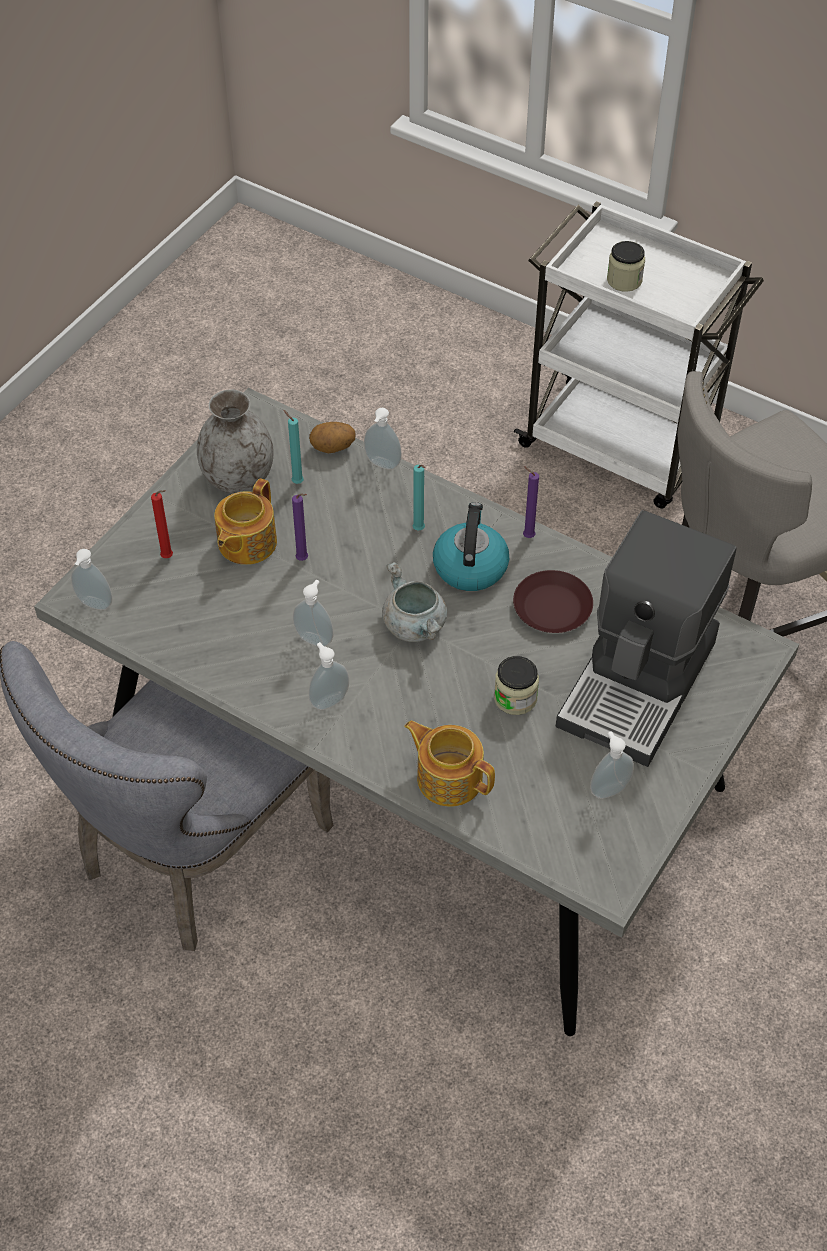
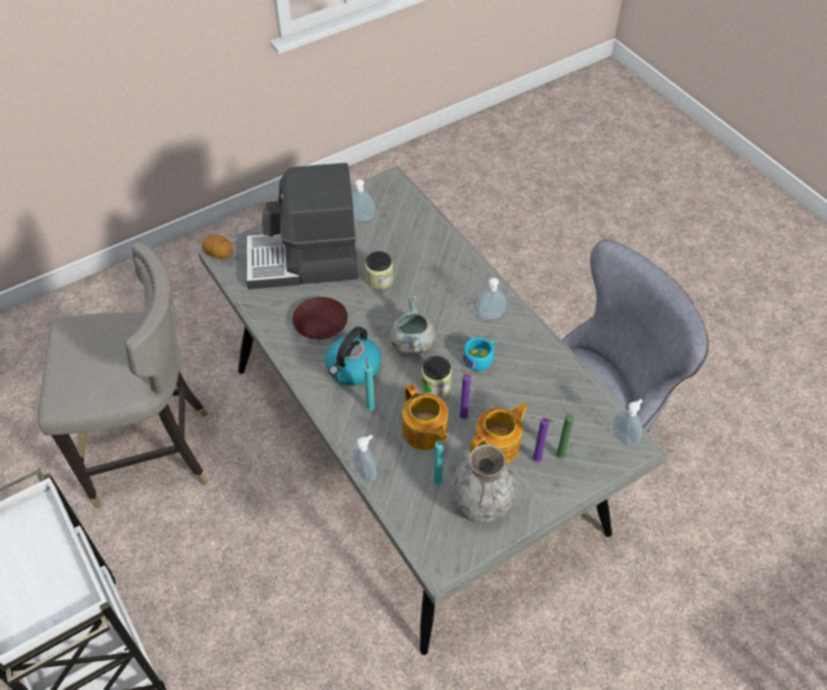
camera: 155 degrees left, 0 degrees up
red candle [151,490,173,558] -> green candle [556,409,574,459]
soap dispenser [293,580,334,646] -> turquoise cup [462,337,497,371]
potato [309,422,355,453] -> potato moved to [202,235,233,259]
teapot [404,721,495,807] -> teapot moved to [402,384,448,450]
purple candle [523,466,539,538] -> purple candle moved to [532,418,553,462]
coffee machine [556,510,737,767] -> coffee machine turned 150 degrees counterclockwise [246,163,358,289]
jar [607,241,645,292] -> jar moved to [421,356,452,397]

